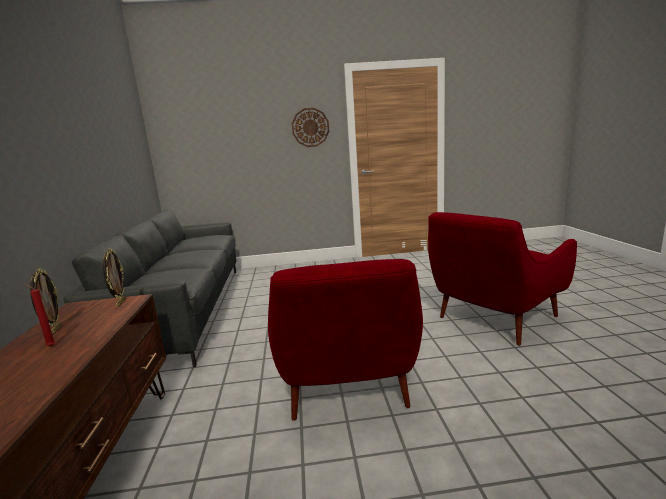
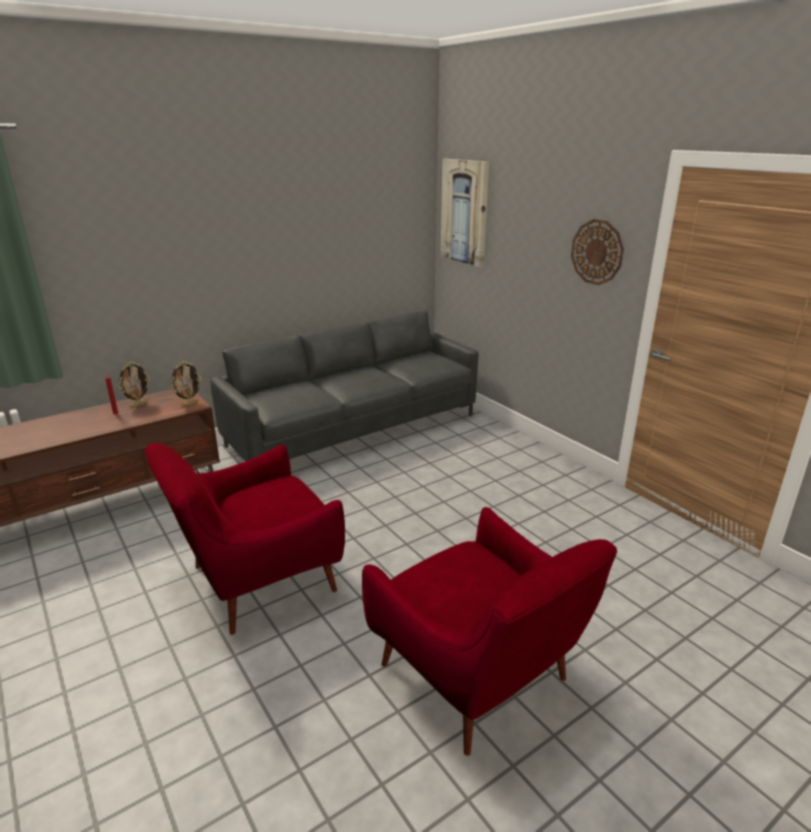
camera: 60 degrees right, 10 degrees up
red armchair [428,212,577,346] -> red armchair turned 150 degrees counterclockwise [362,507,617,756]
none -> picture [440,159,489,267]

